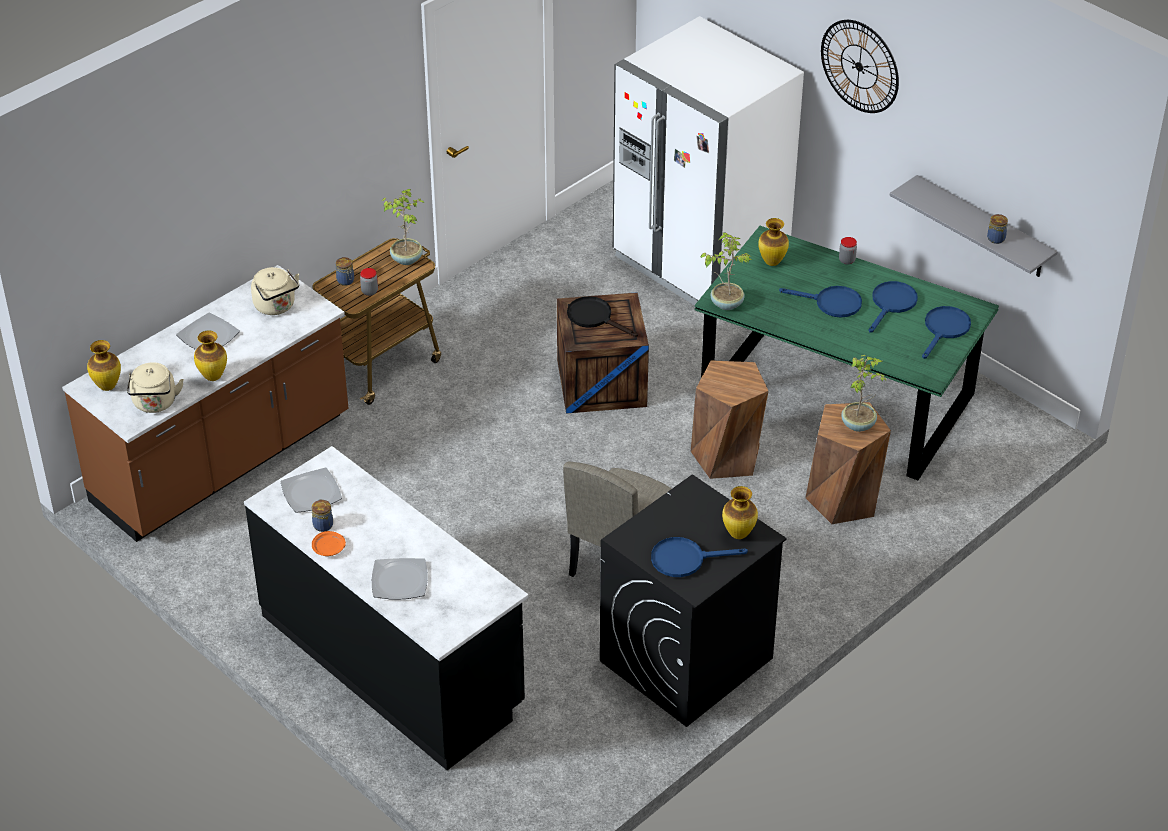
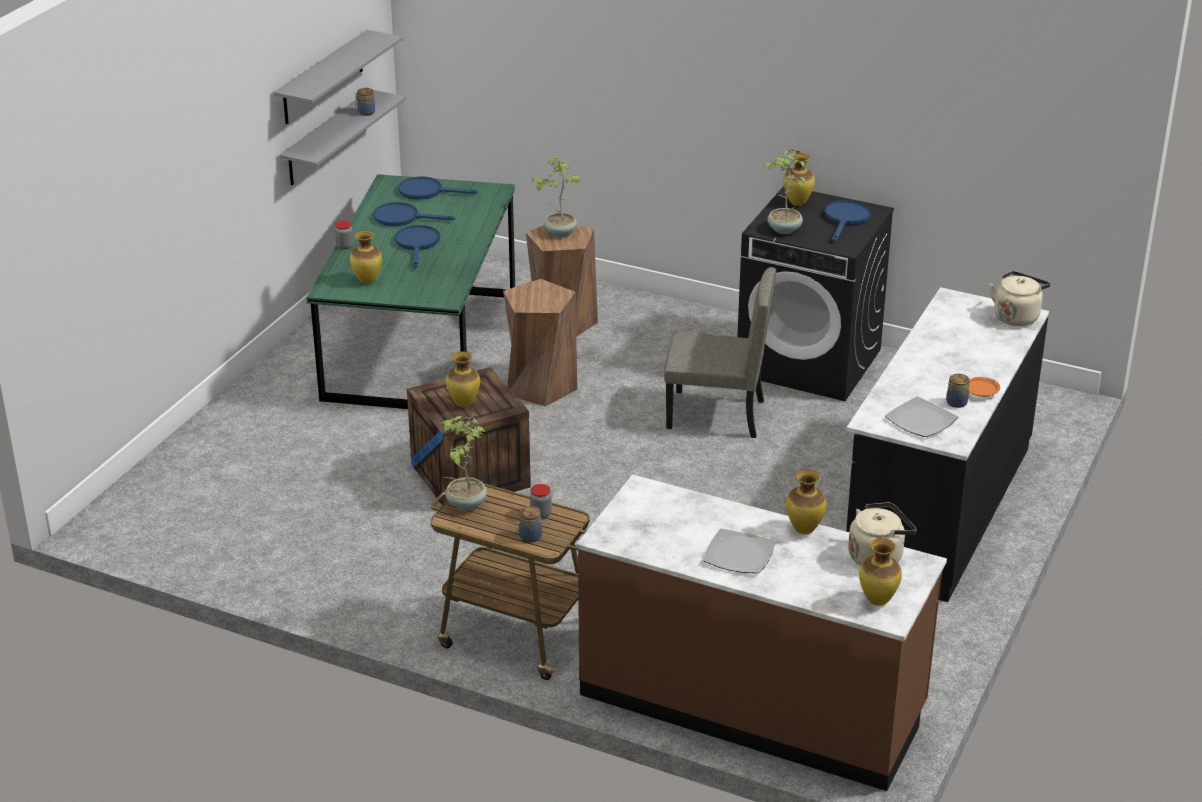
camera: 110 degrees left, 10 degrees down
beige kettle [251,267,299,315] -> beige kettle moved to [989,271,1050,326]
plate [372,558,428,599] -> none
black frying pan [567,296,638,337] -> vase [446,351,480,407]
white fridge [613,16,804,305] -> none
blue frying pan [651,537,748,577] -> blue frying pan turned 135 degrees counterclockwise [825,200,871,242]
potted plant [700,232,752,310] -> potted plant moved to [763,148,805,234]
wall clock [821,20,899,113] -> none
none -> grey shelf [274,30,403,124]

